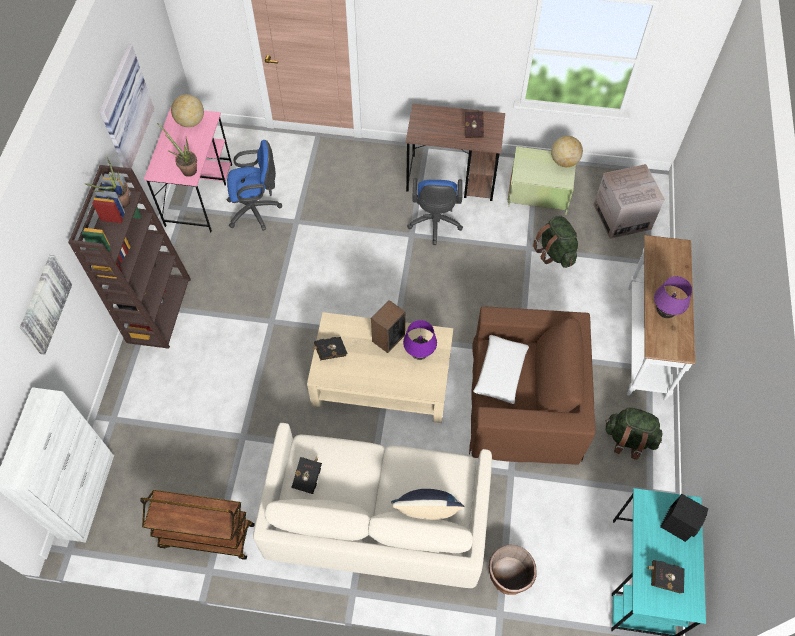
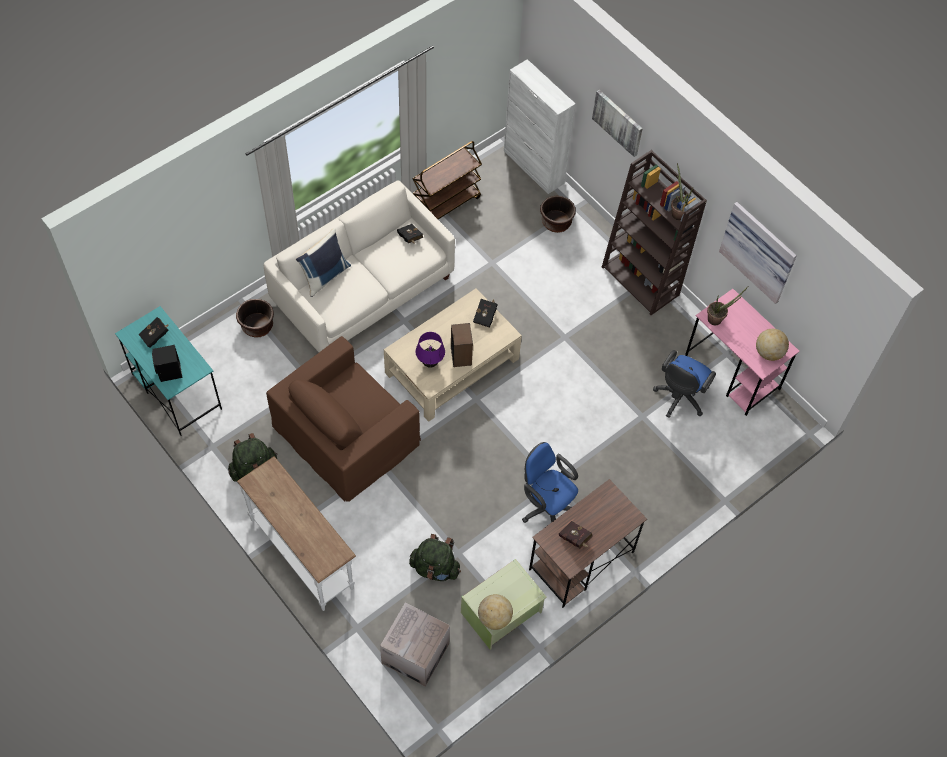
camera: 130 degrees right, 0 degrees up
white pillow [473,335,529,404] -> none
purple table lamp [654,276,692,318] -> none
none -> brown planter [540,196,576,233]

